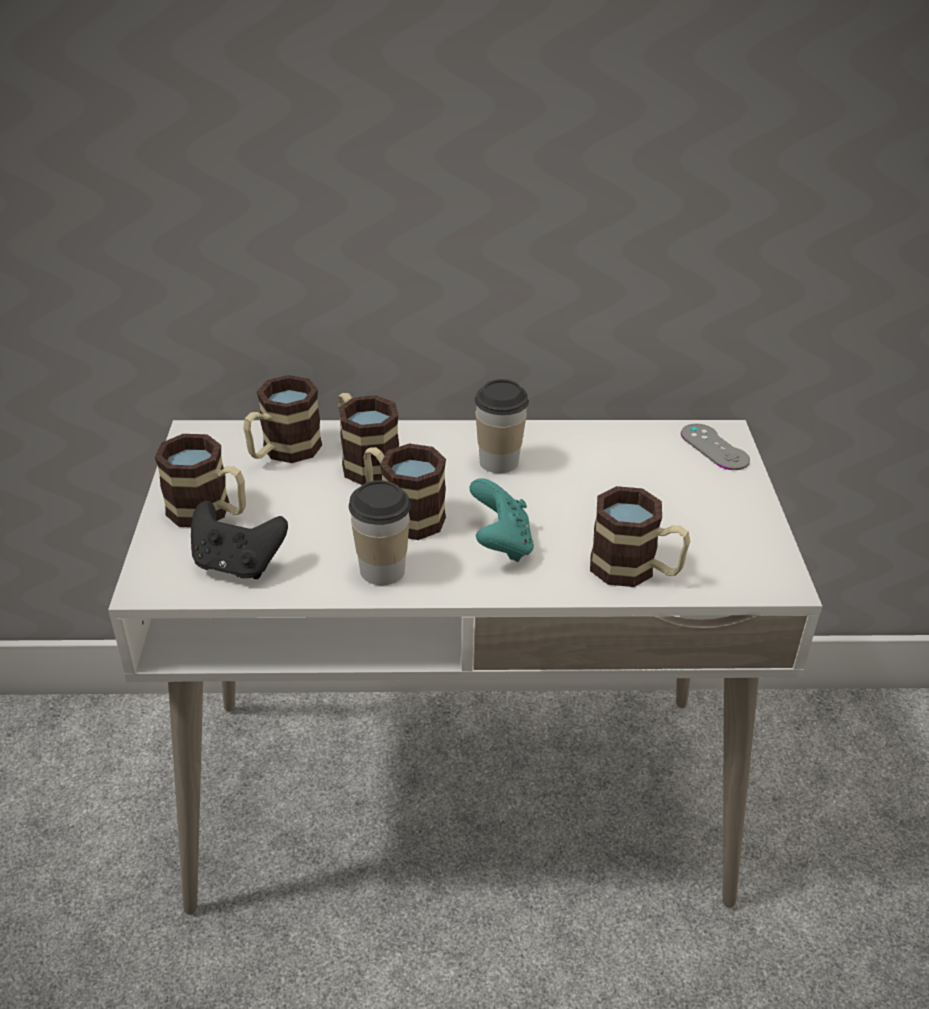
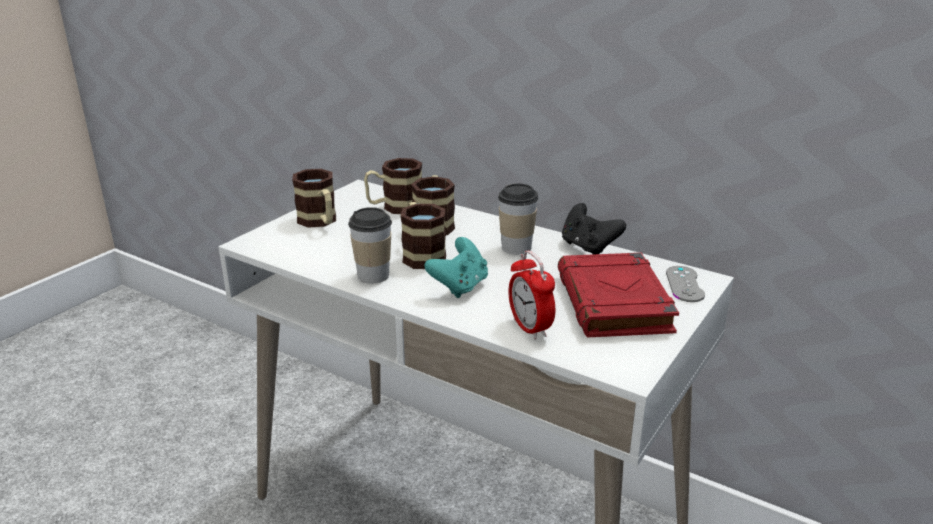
camera: 35 degrees right, 10 degrees down
black game controller [191,500,288,579] -> black game controller moved to [562,203,626,254]
mug [590,486,690,587] -> alarm clock [508,251,555,340]
none -> red book [558,253,679,337]

